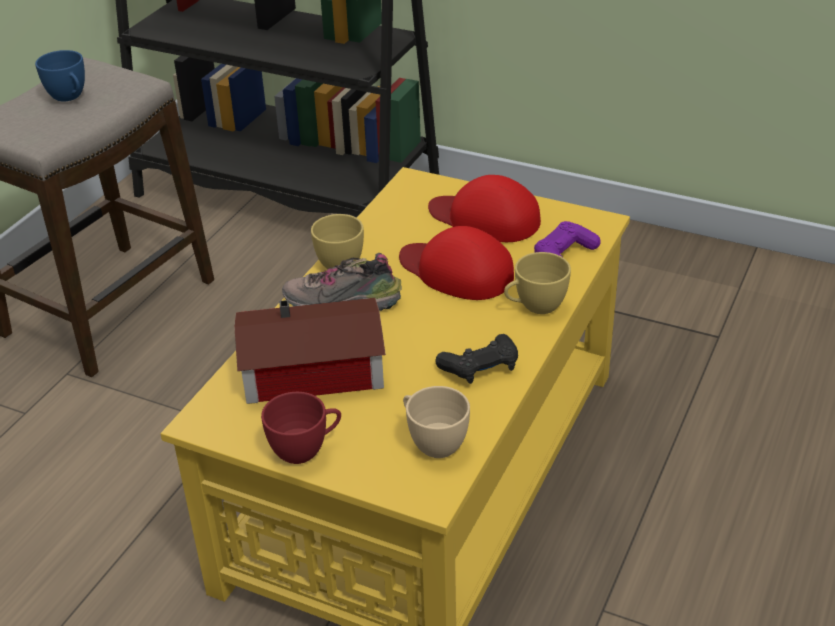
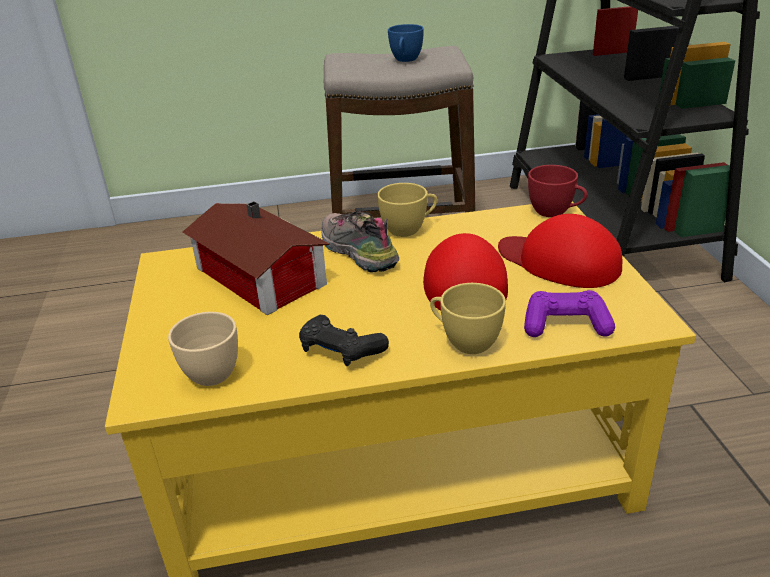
camera: 55 degrees right, 5 degrees down
red cup [261,392,341,464] -> red cup moved to [528,165,587,217]
red cap [428,175,541,242] -> red cap turned 45 degrees counterclockwise [498,214,622,288]

